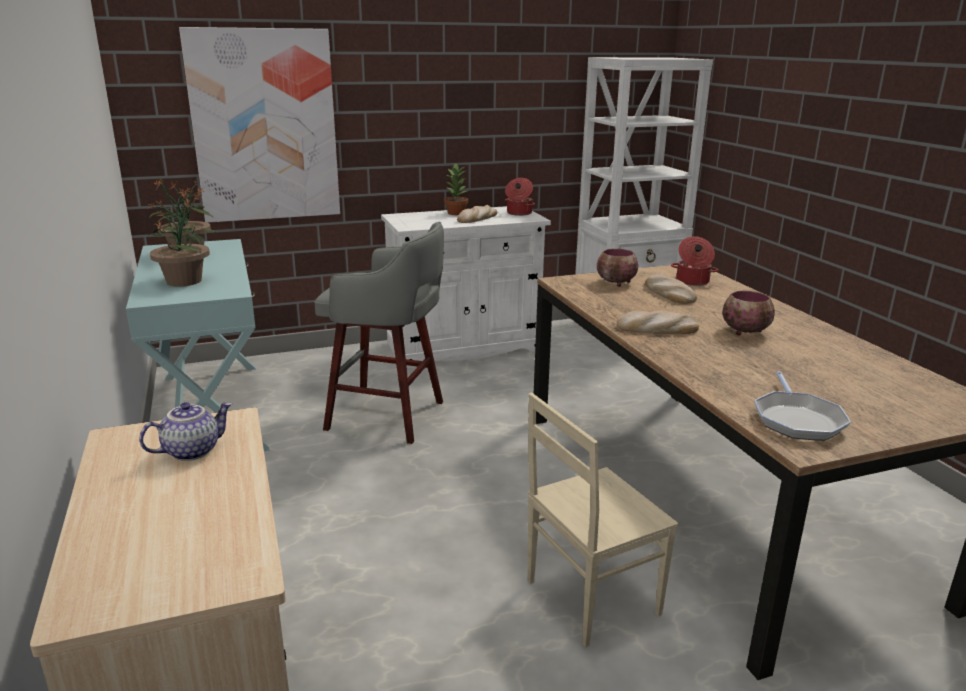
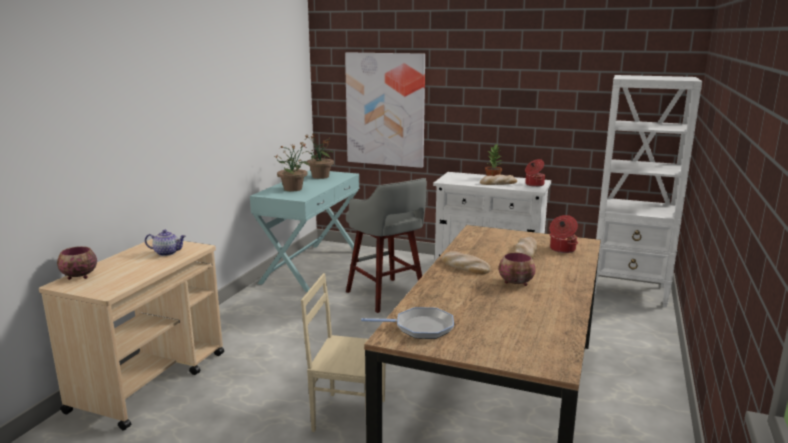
camera: 40 degrees right, 5 degrees down
bowl [597,248,638,287] -> bowl moved to [57,246,97,280]
frying pan [754,372,851,441] -> frying pan turned 135 degrees counterclockwise [361,307,454,339]

